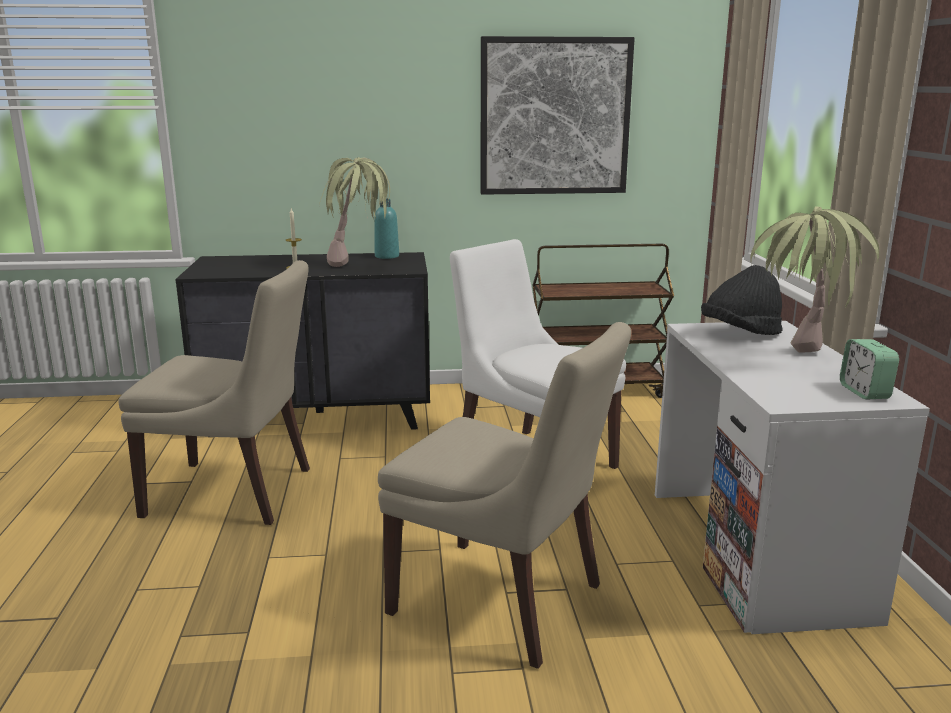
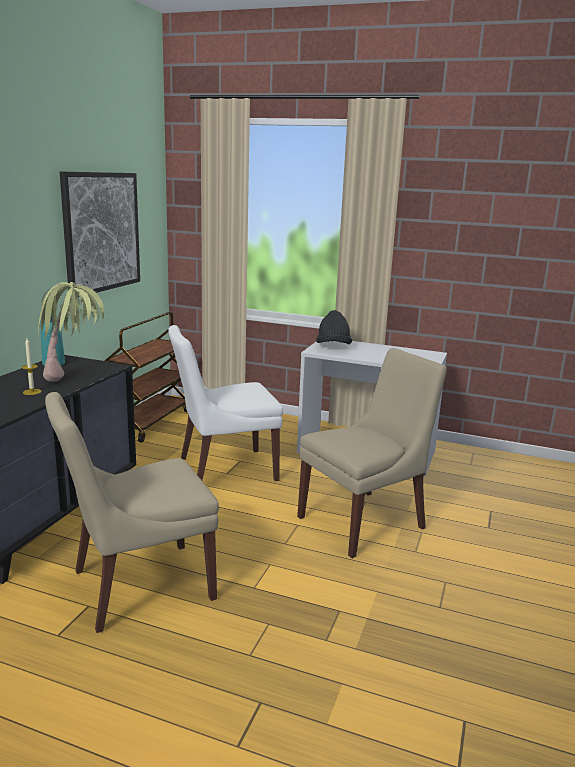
camera: 65 degrees left, 0 degrees up
beige chair [119,260,310,525] -> beige chair turned 150 degrees counterclockwise [45,392,219,633]
potted plant [750,206,880,352] -> none
alarm clock [840,339,899,400] -> none

